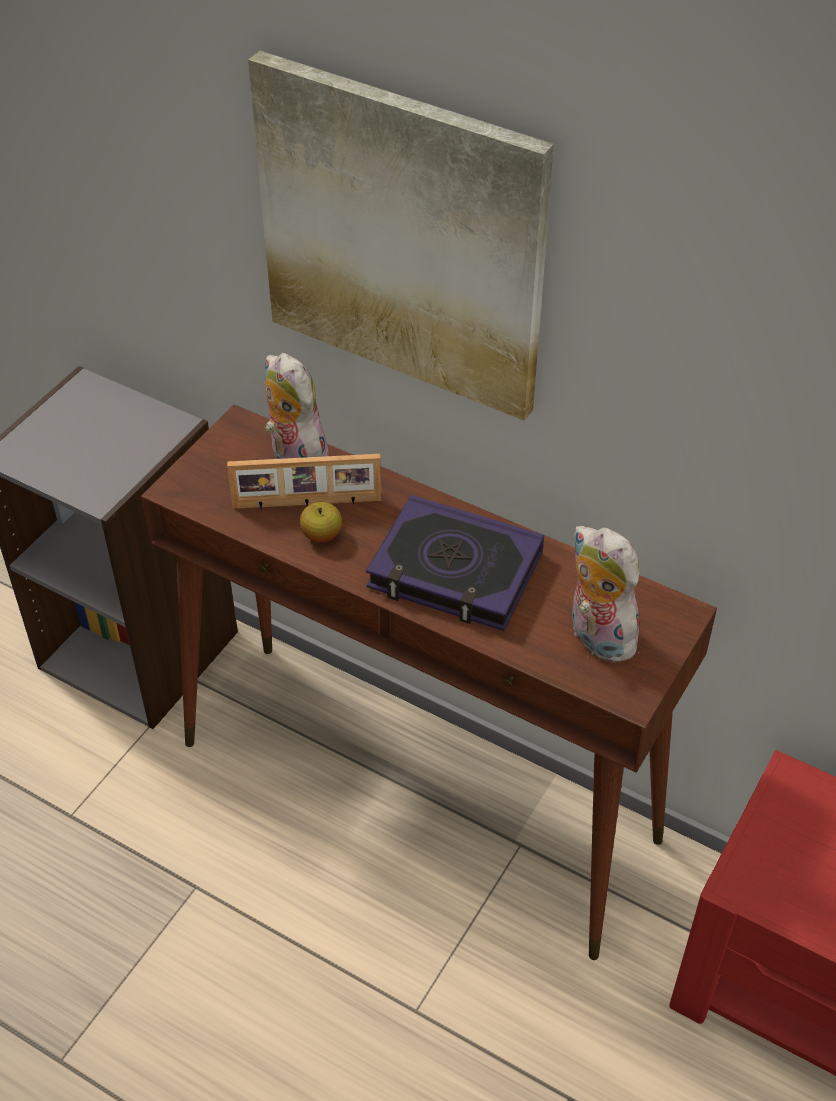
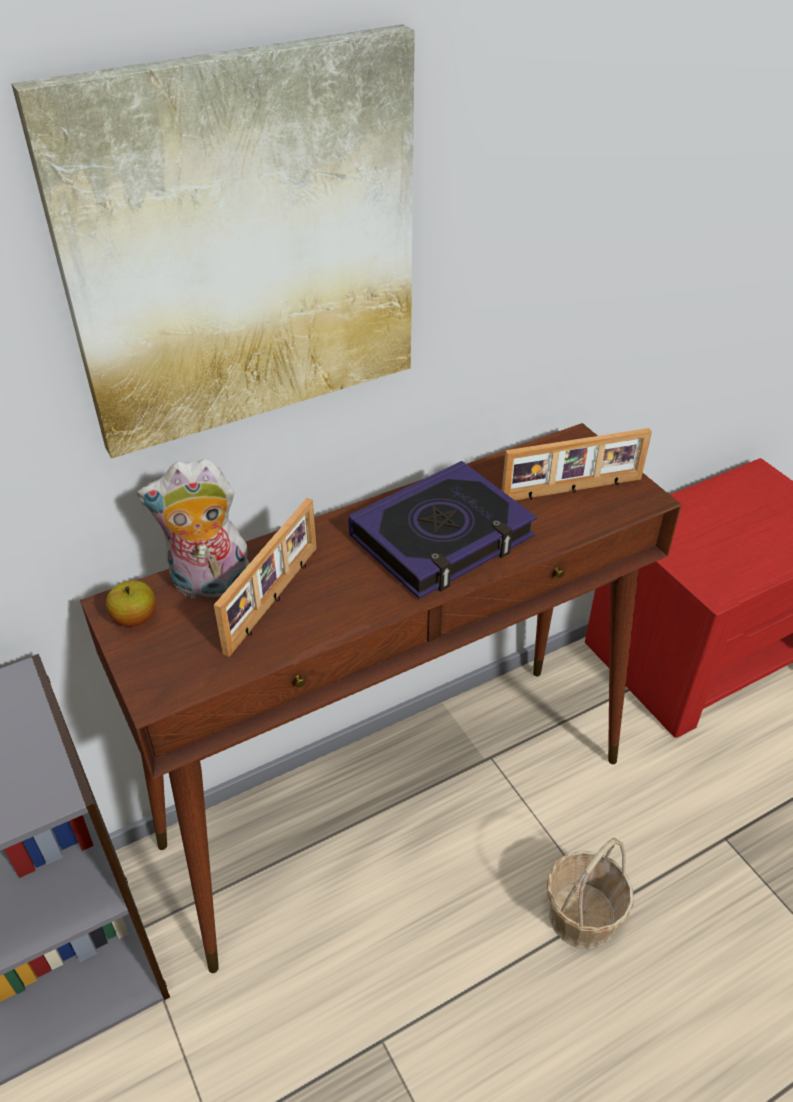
camera: 60 degrees left, 5 degrees down
apple [300,502,342,543] -> apple moved to [106,580,156,627]
plush toy [571,526,644,663] -> picture frame [502,428,652,500]
none -> basket [547,838,634,950]

